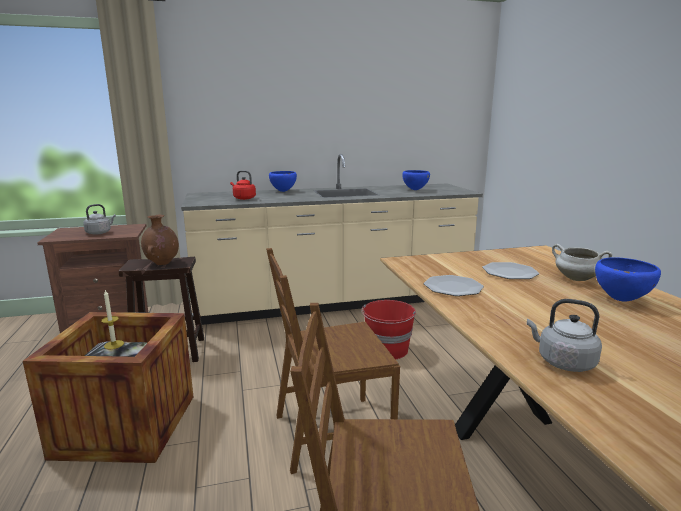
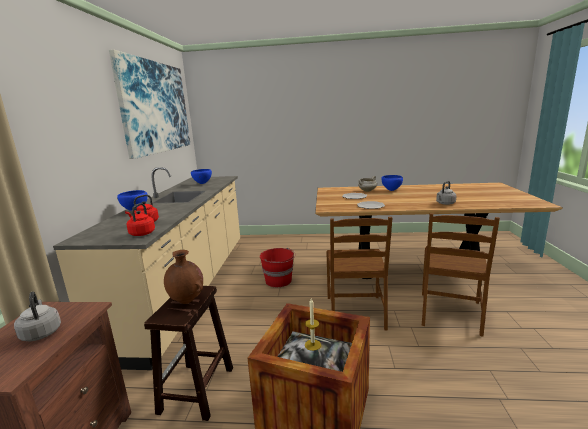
camera: 70 degrees left, 0 degrees up
none -> picture [109,49,190,159]
none -> red kettle [126,203,155,236]

